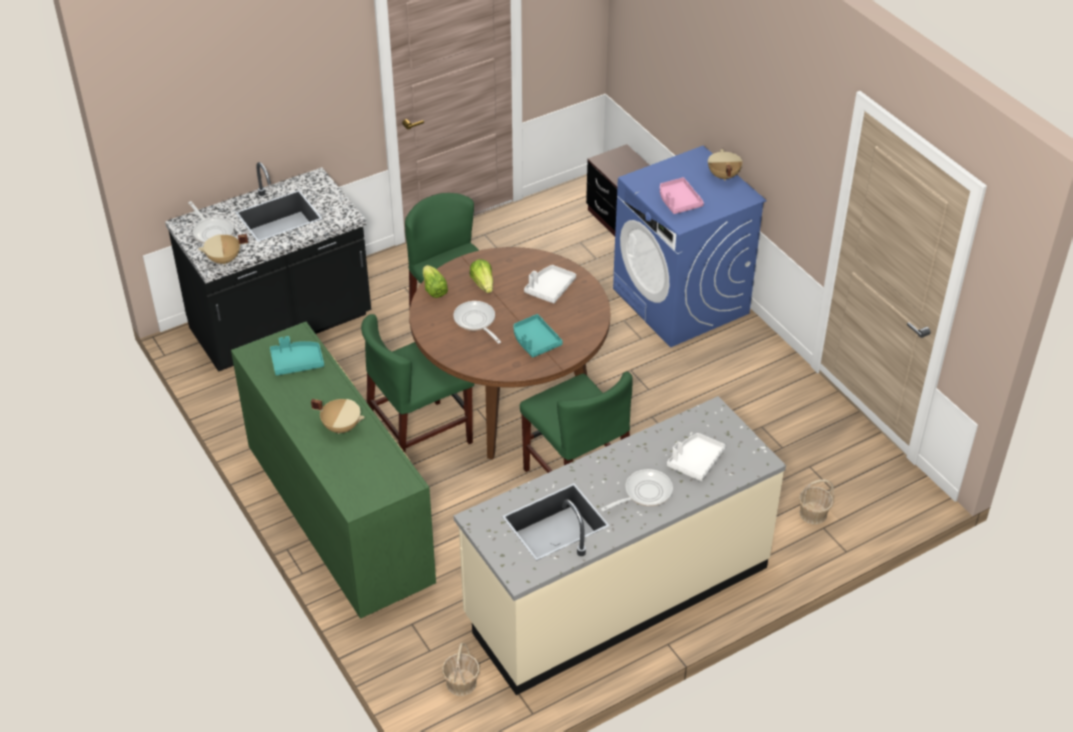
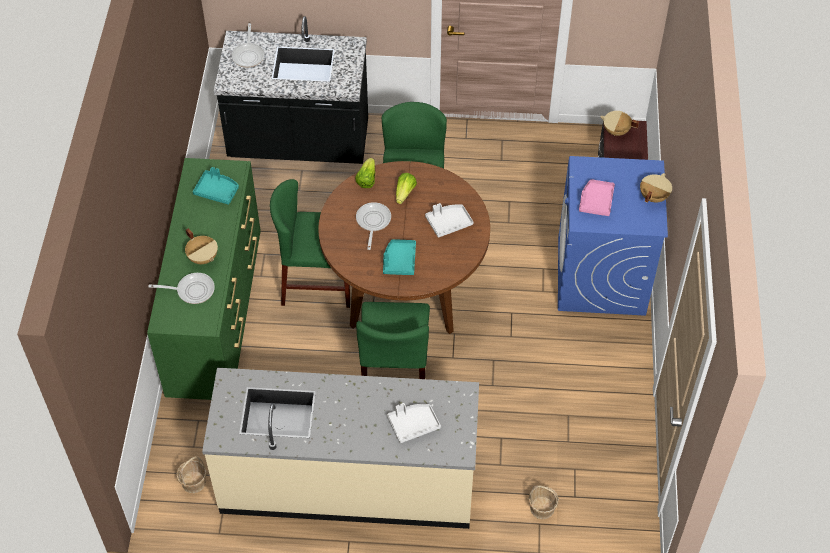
camera: 35 degrees right, 10 degrees up
beige cooking pot [199,234,248,265] -> beige cooking pot moved to [600,111,639,136]
frying pan [601,469,673,511] -> frying pan moved to [148,273,215,304]

